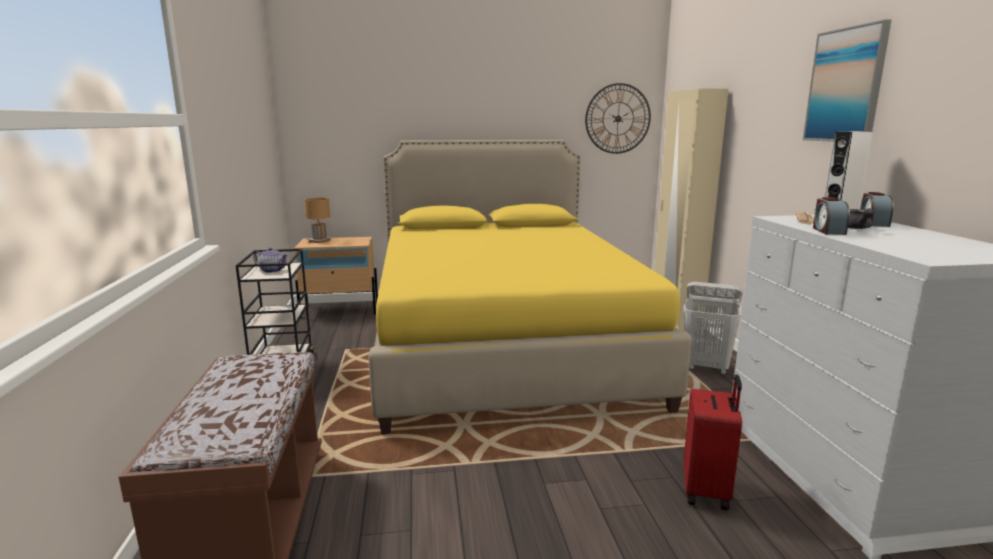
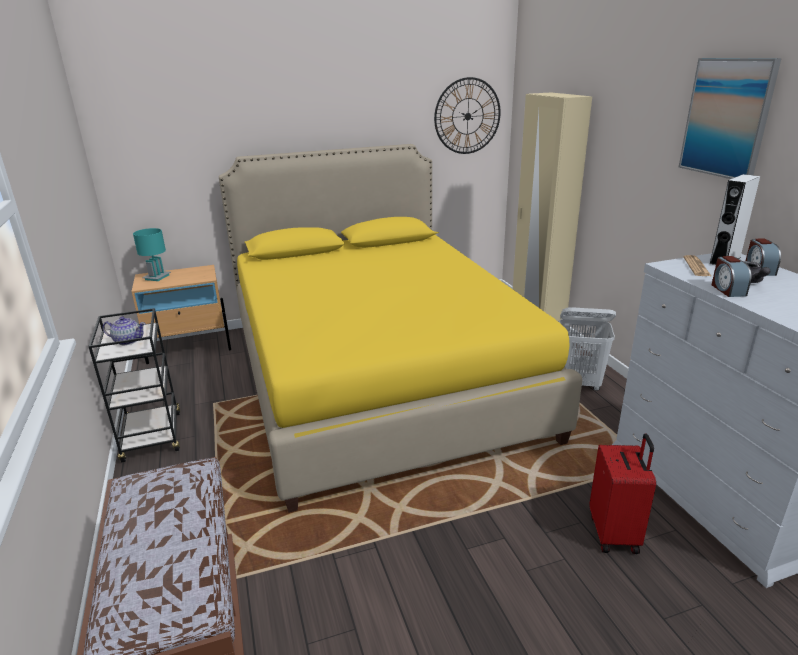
camera: 10 degrees left, 10 degrees up
brown table lamp [304,198,332,243] -> turquoise table lamp [133,228,171,281]

